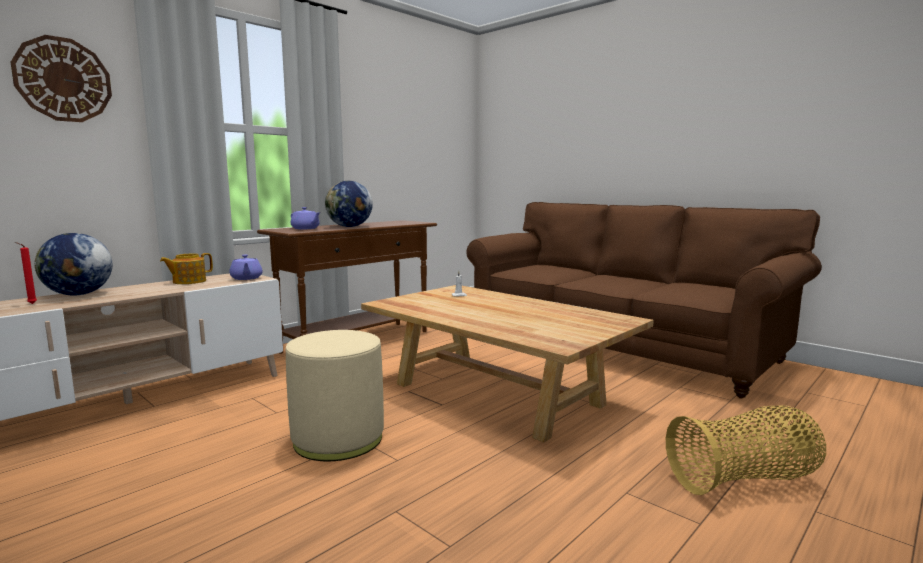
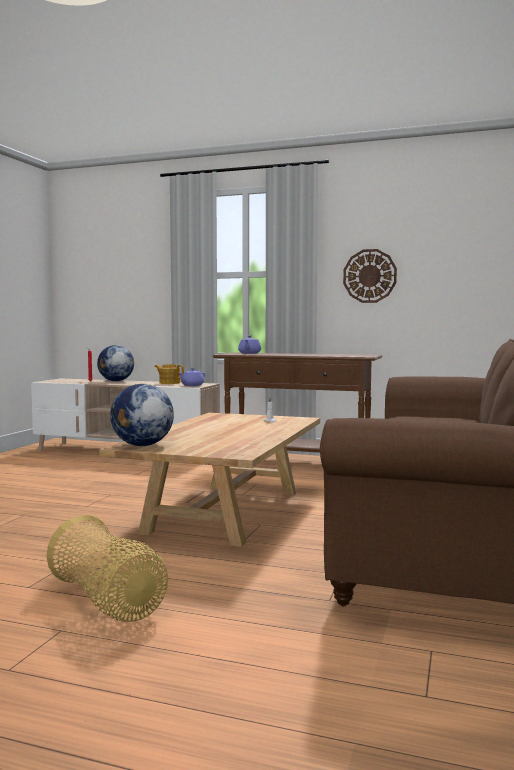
camera: 65 degrees right, 5 degrees down
wall clock [10,35,112,122] -> wall clock moved to [343,249,397,303]
beige ottoman [286,330,384,461] -> none
globe [325,181,373,227] -> globe moved to [110,384,174,446]

